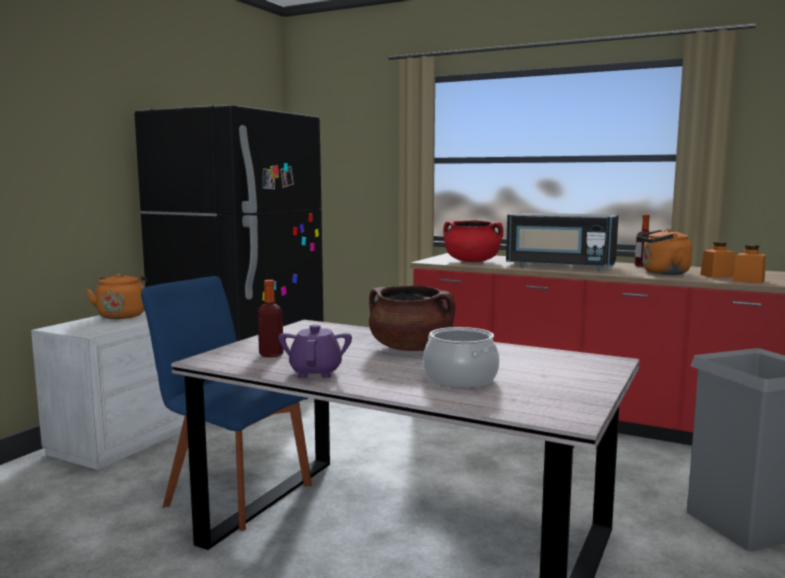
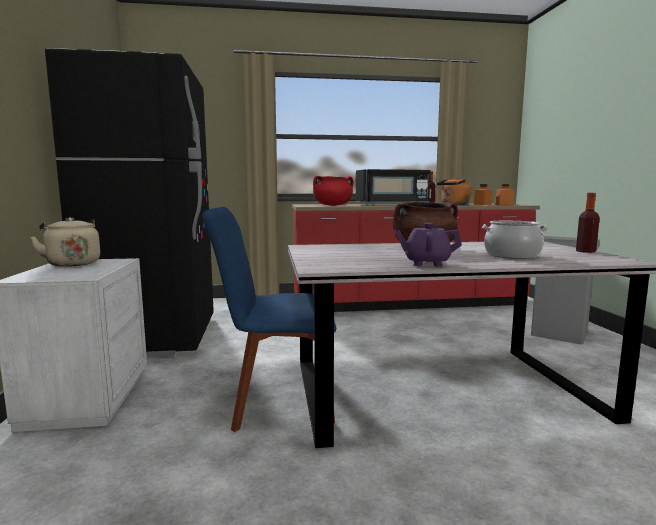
camera: 35 degrees left, 0 degrees up
orange kettle [86,273,147,319] -> beige kettle [30,217,100,267]
bottle [258,280,284,357] -> bottle moved to [576,193,600,253]
purple teapot [278,325,352,378] -> purple teapot turned 45 degrees counterclockwise [395,223,462,267]

